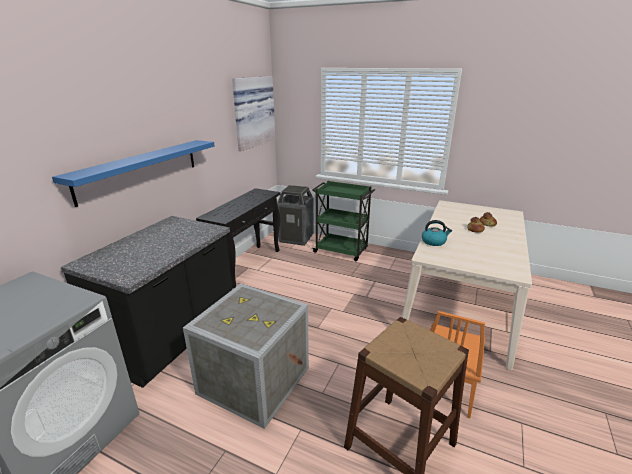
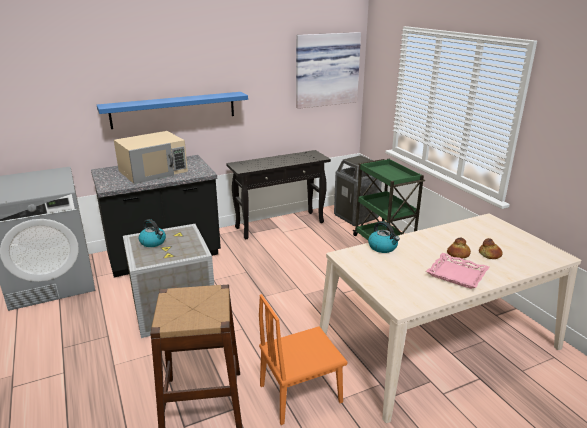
camera: 40 degrees right, 0 degrees up
none -> beige microwave [114,131,188,184]
none -> kettle [139,219,166,247]
none -> pink tray [426,253,489,289]

